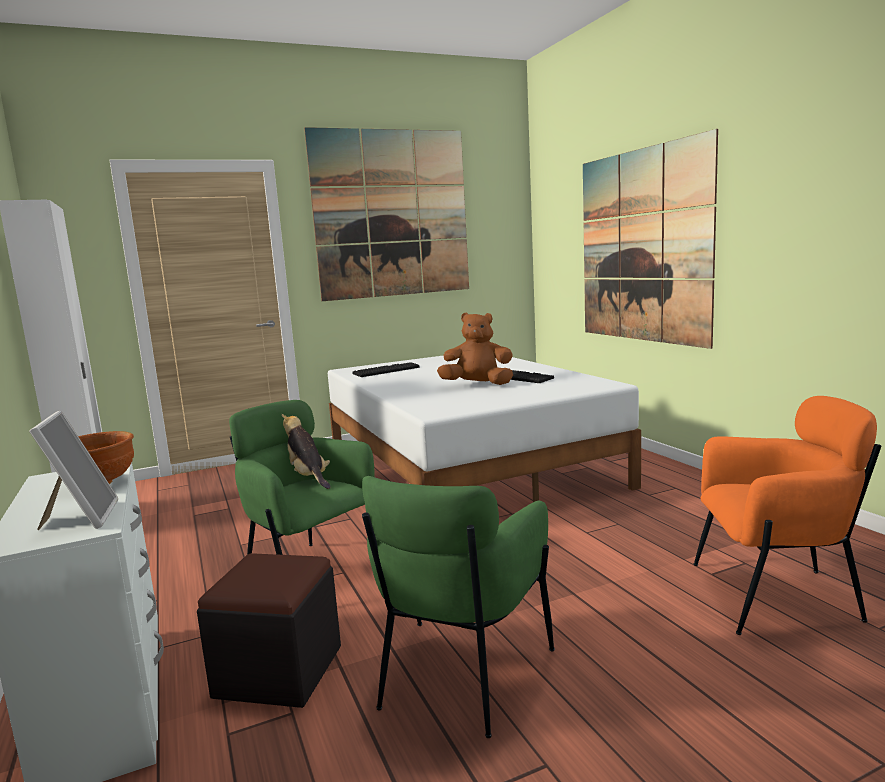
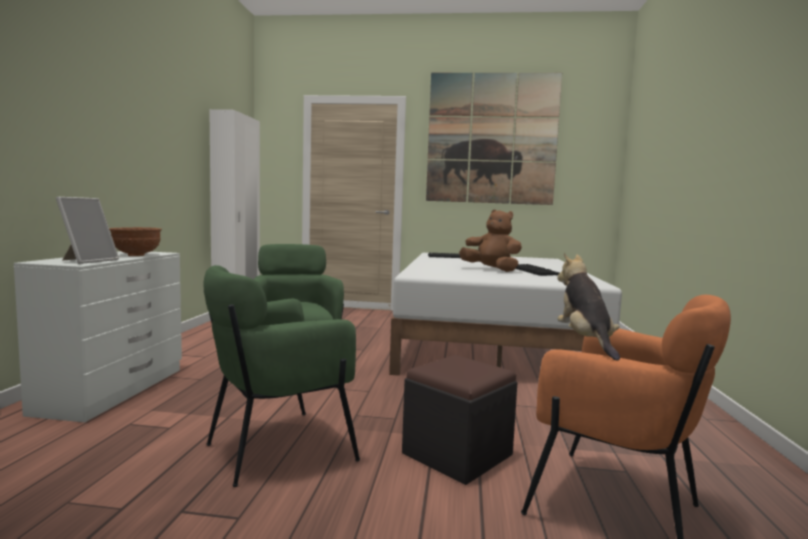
camera: 30 degrees right, 5 degrees down
black ottoman [197,553,341,708] -> black ottoman moved to [402,355,517,485]
plush toy [282,414,331,489] -> plush toy moved to [557,253,620,361]
picture [583,129,718,349] -> none

